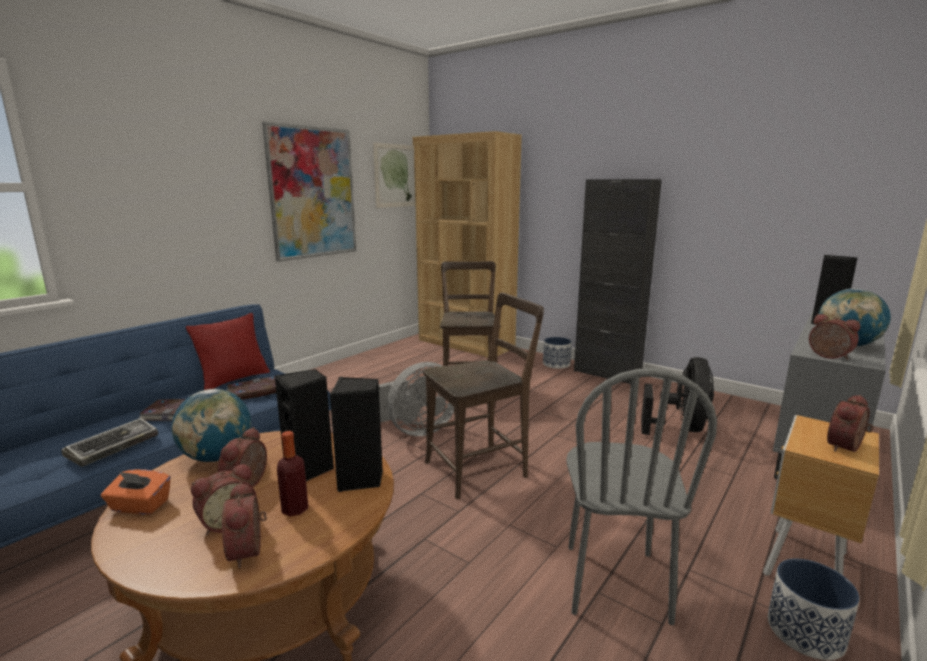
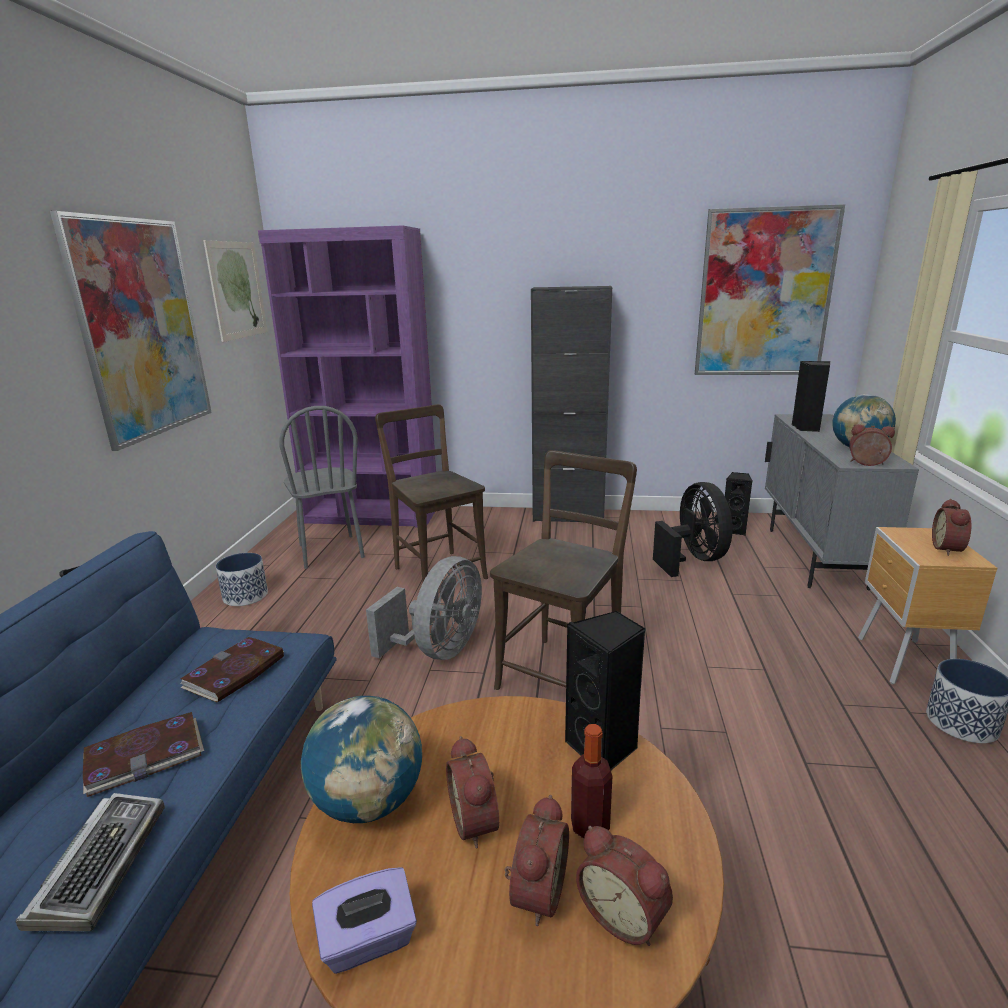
camera: 30 degrees left, 5 degrees up
orange tissue box [101,469,171,515] -> purple tissue box [312,867,417,974]
red pillow [186,313,270,390] -> none
black speaker [275,369,334,481] -> black speaker moved to [725,472,752,535]
brown bookcase [413,131,522,358] -> purple bookcase [258,226,436,527]
planter [543,337,572,369] -> planter moved to [216,553,268,606]
grey chair [566,368,717,625] -> grey chair moved to [279,406,365,569]
none -> picture [695,204,845,375]

